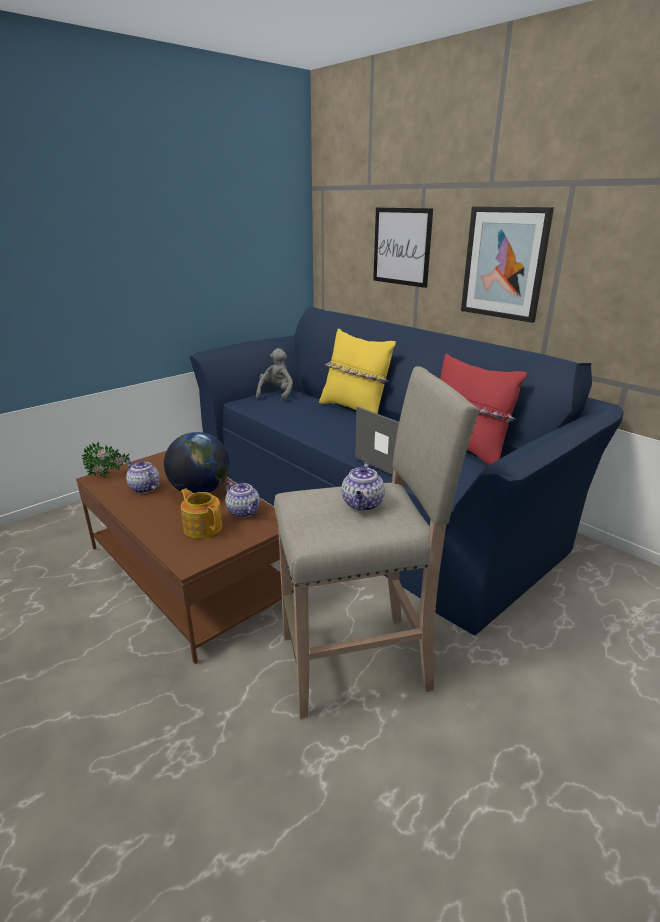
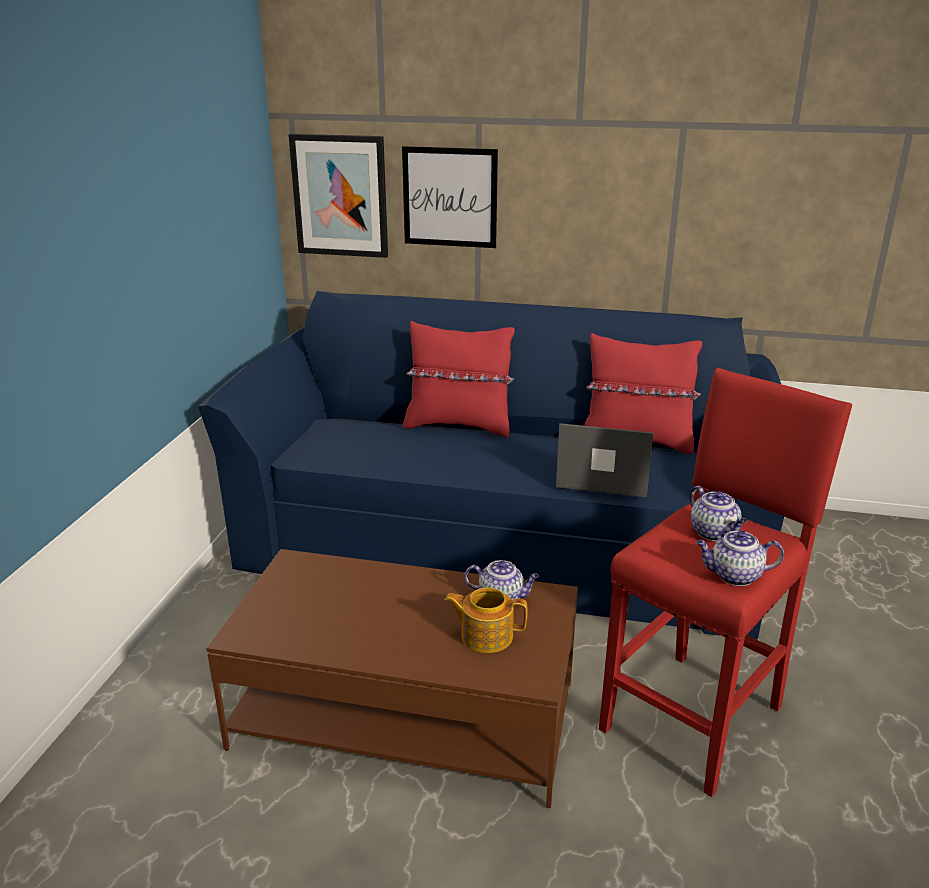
camera: 35 degrees left, 0 degrees up
potted plant [81,442,130,478] -> none
teapot [126,461,159,494] -> teapot moved to [696,531,784,586]
globe [164,432,229,493] -> none
grey plush toy [256,348,293,402] -> none
beige stool [274,366,480,719] -> red stool [599,368,852,797]
yellow pillow [319,329,396,414] -> red pillow [403,321,515,437]
picture [461,206,554,323] -> picture moved to [289,134,388,258]

